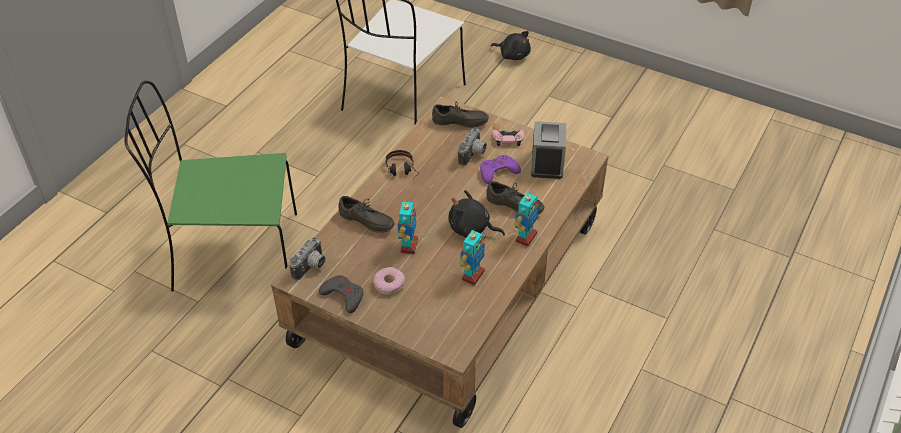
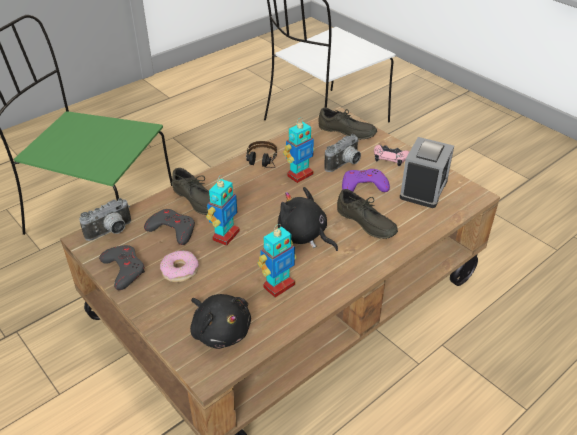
camera: 20 degrees right, 5 degrees down
black plush toy [491,31,531,60] -> black plush toy moved to [190,294,251,349]
toy robot [514,193,539,246] -> toy robot moved to [283,117,315,183]
none -> grey game controller [144,209,195,245]

